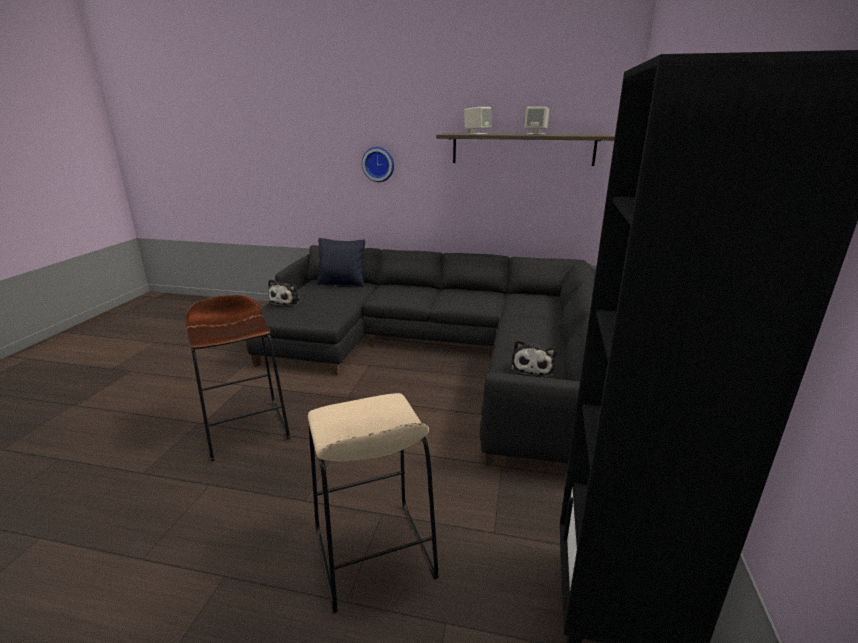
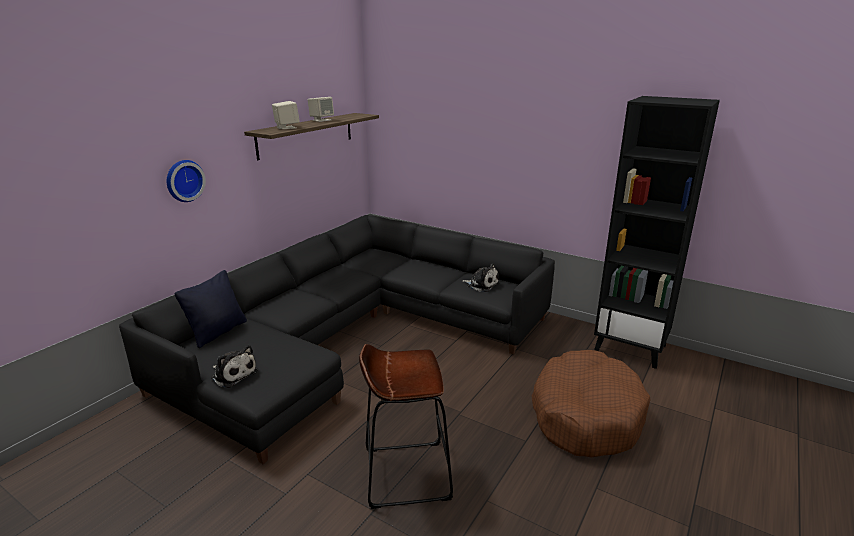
camera: 70 degrees left, 0 degrees up
beige stool [308,393,439,613] -> brown dog bed [531,350,650,458]

